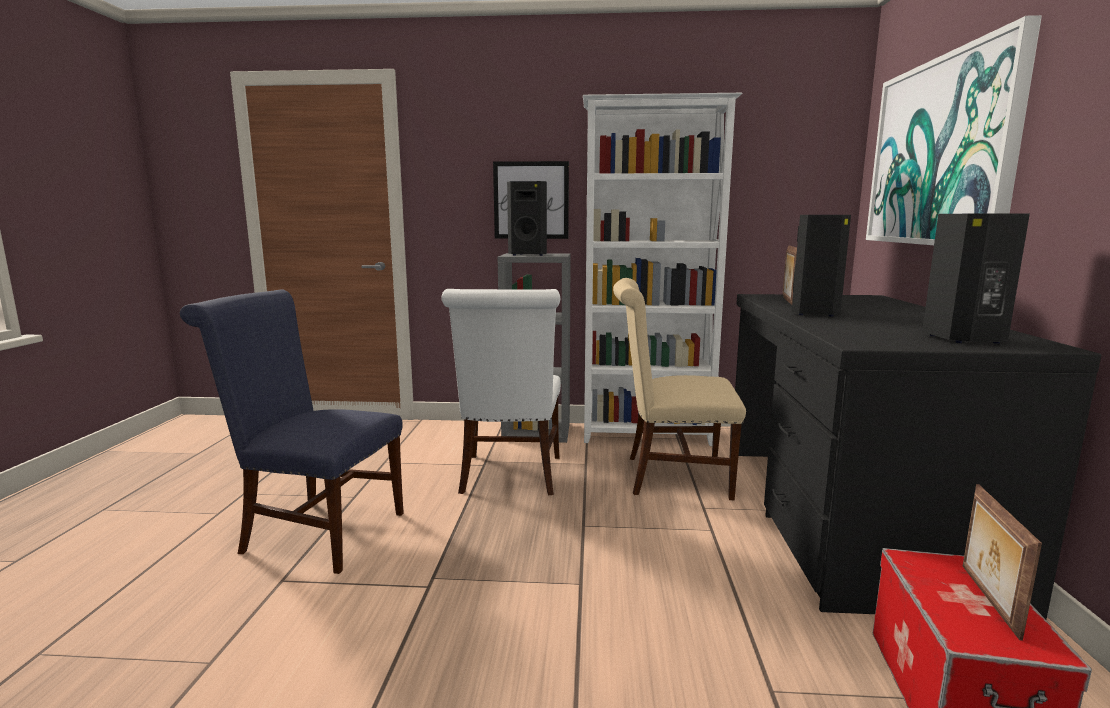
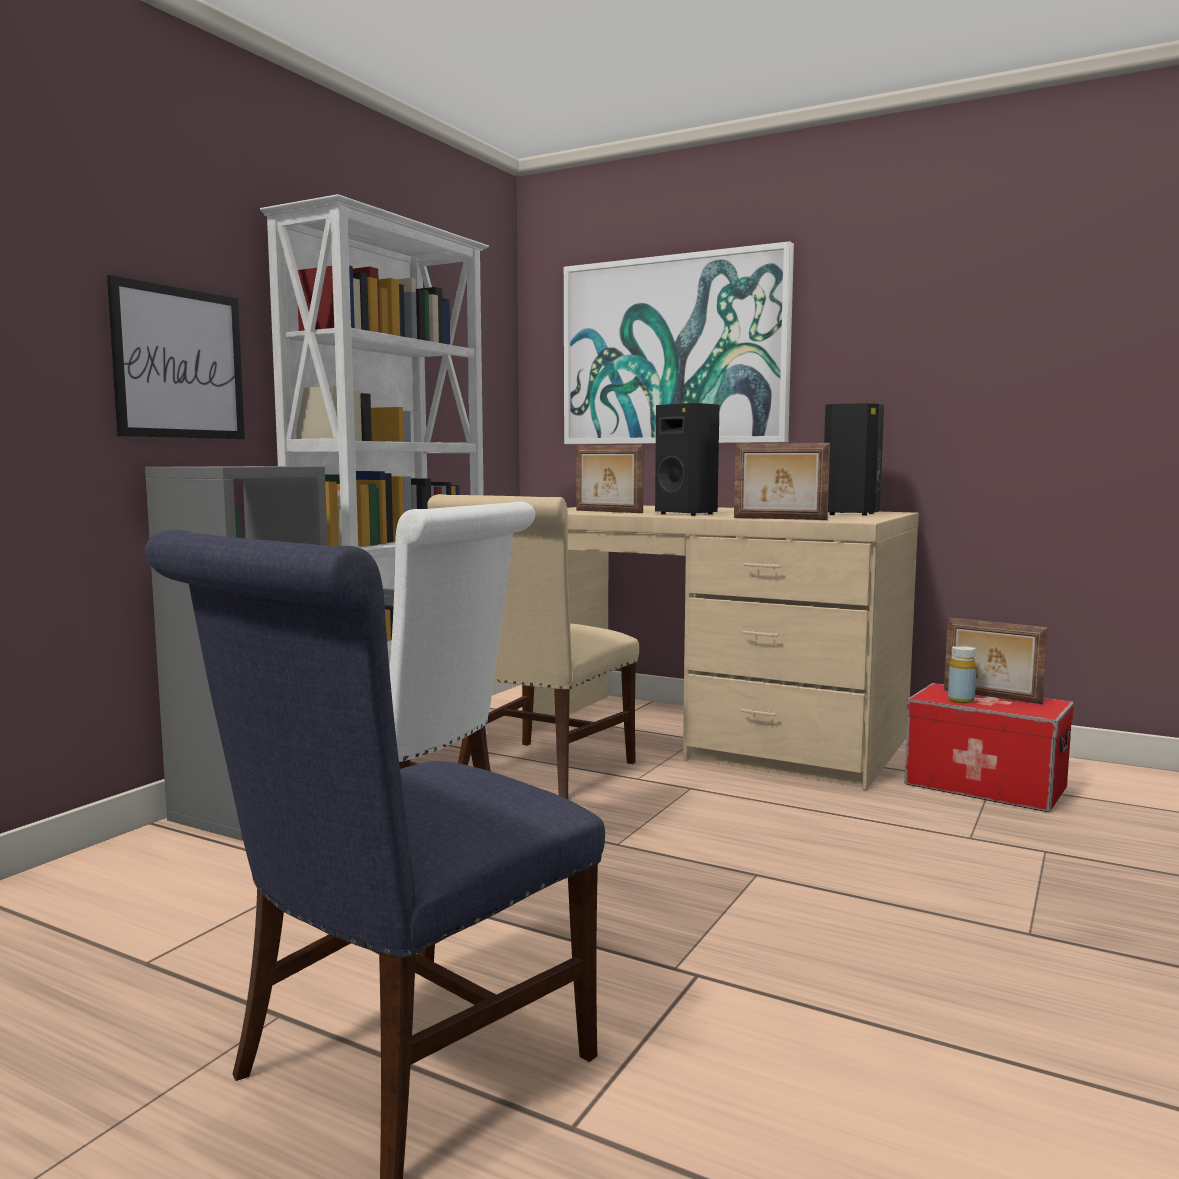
camera: 65 degrees left, 5 degrees down
black speaker [507,181,547,256] -> none
black desk [735,294,1101,619] -> beige desk [522,506,919,790]
none -> picture frame [734,443,830,520]
none -> yellow bottle [948,646,977,703]

